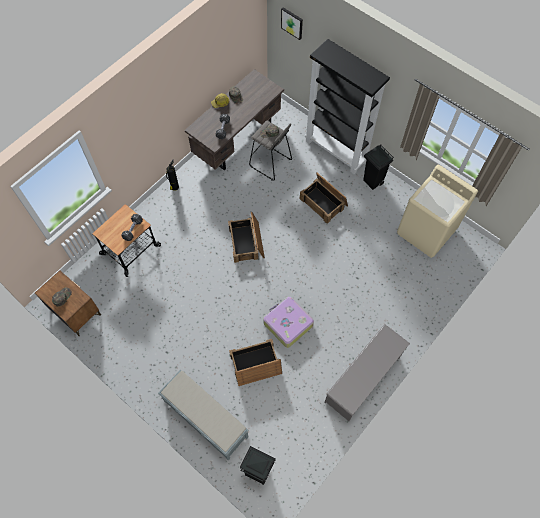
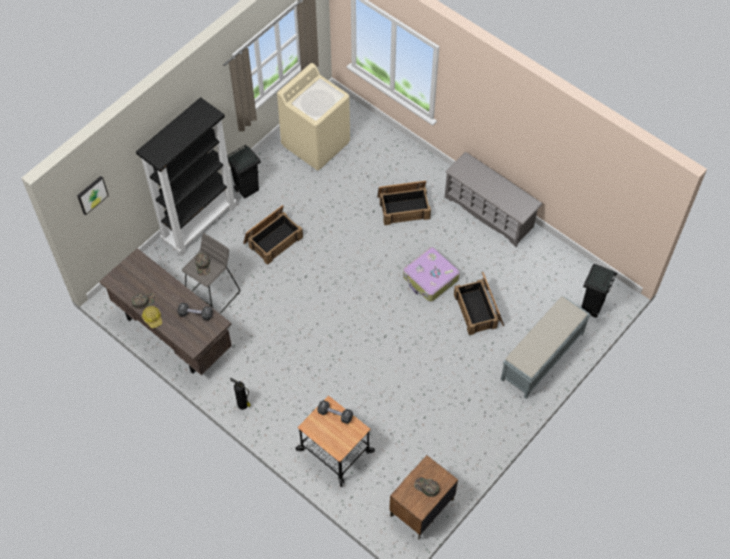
camera: 90 degrees left, 5 degrees down
crate [228,212,265,263] -> crate moved to [377,181,431,225]

